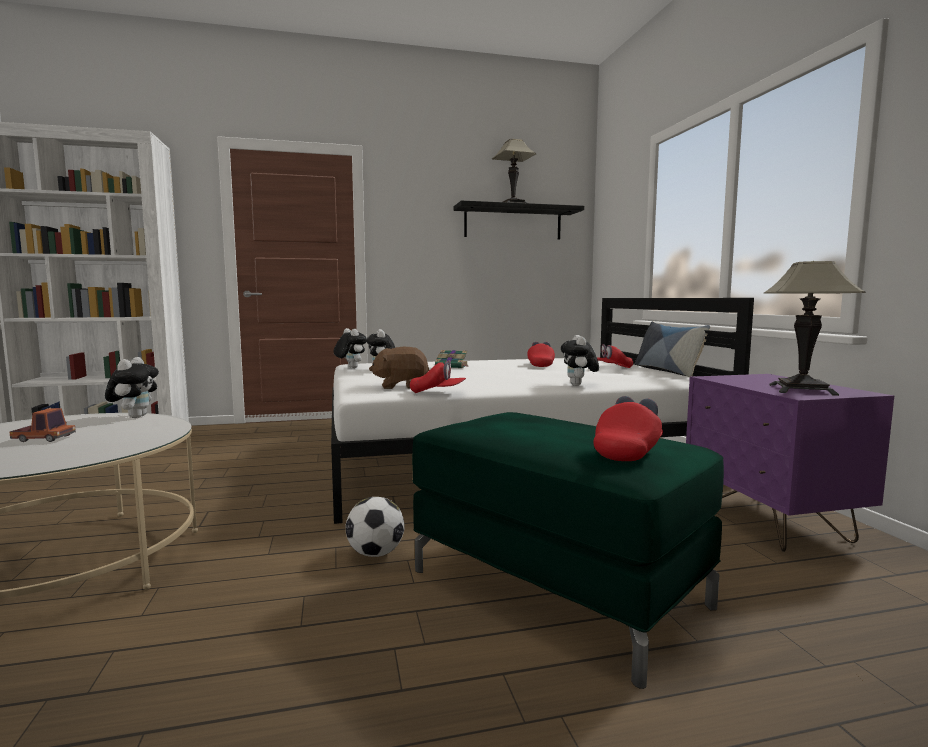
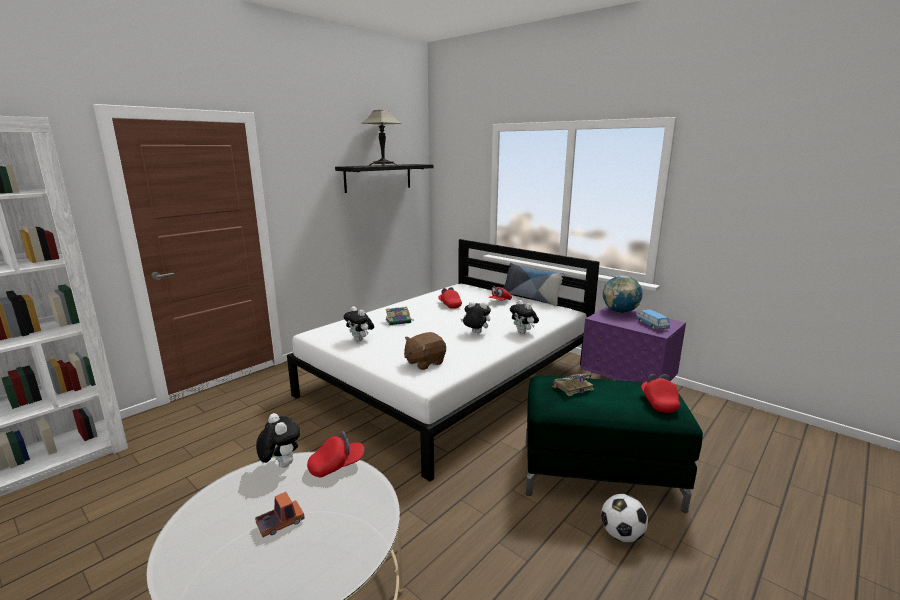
camera: 35 degrees left, 10 degrees up
plush toy [334,328,367,368] -> plush toy moved to [461,301,491,334]
football [345,497,405,557] -> football moved to [601,494,648,542]
red cap [410,360,466,393] -> red cap moved to [307,431,364,477]
table lamp [764,261,866,396] -> toy car [636,309,670,330]
none -> book [551,373,594,396]
none -> globe [603,275,642,313]

